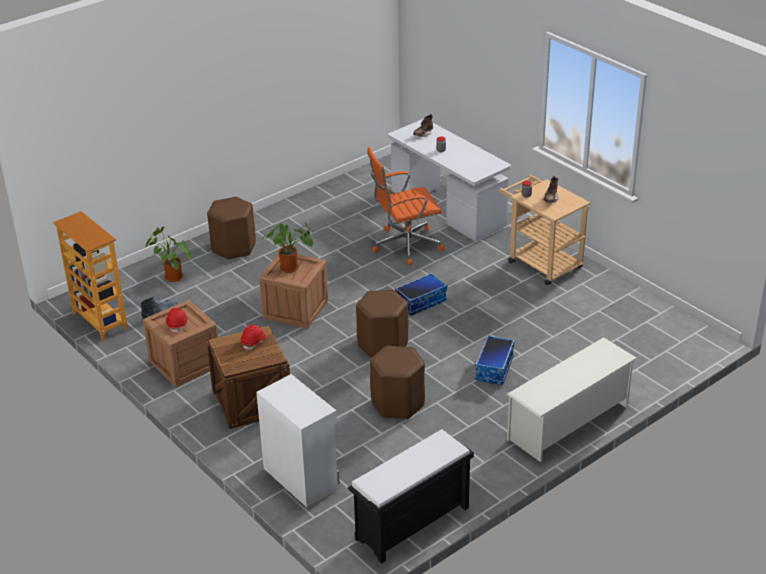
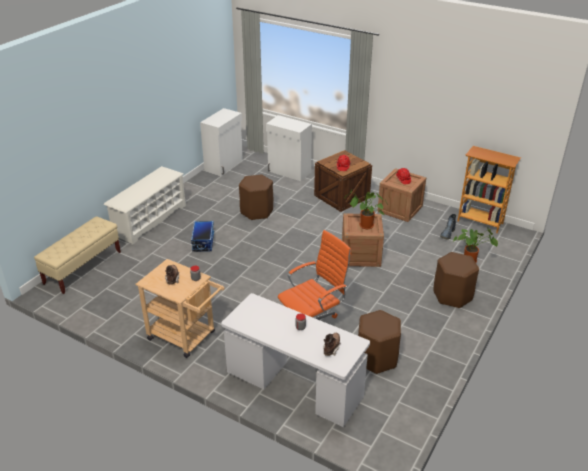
camera: 160 degrees right, 0 degrees up
black bench [348,429,474,563] -> white cabinet [200,108,243,176]
brown stool [356,290,408,358] -> brown stool moved to [358,310,401,374]
storage box [395,273,447,316] -> none
none -> beige bench [34,216,121,294]

